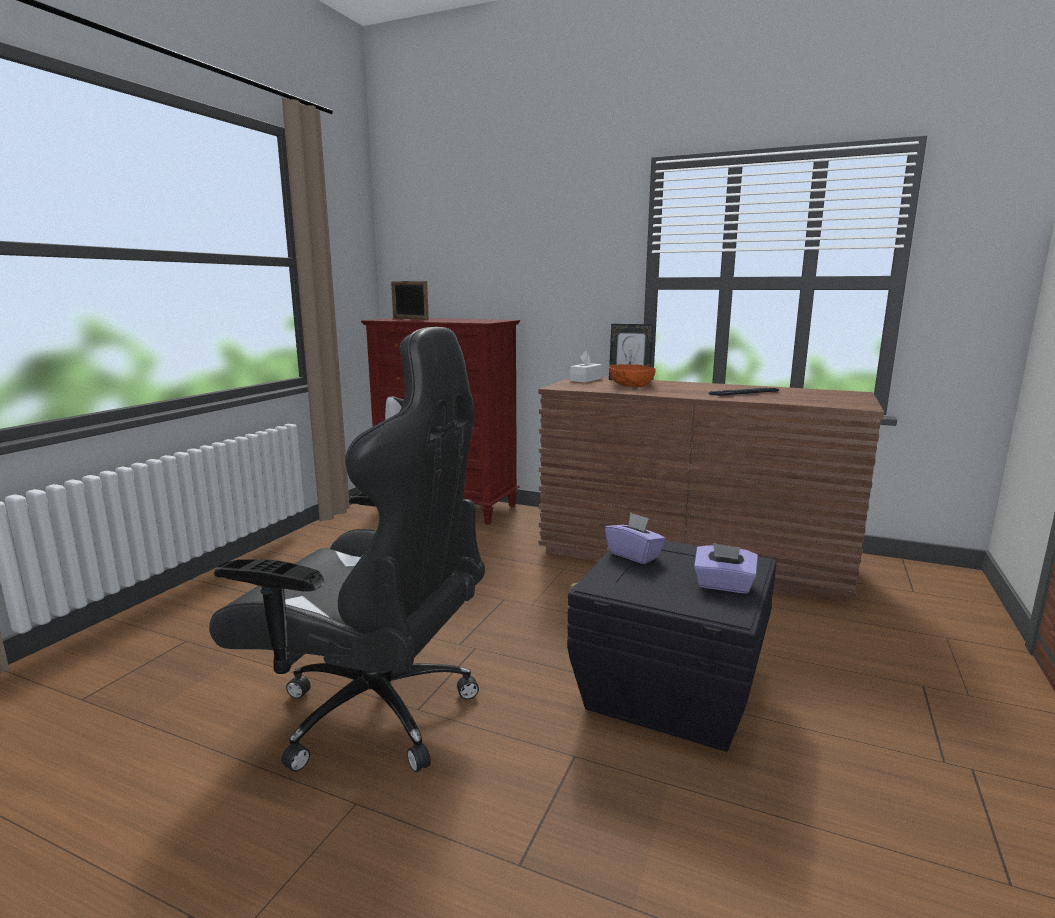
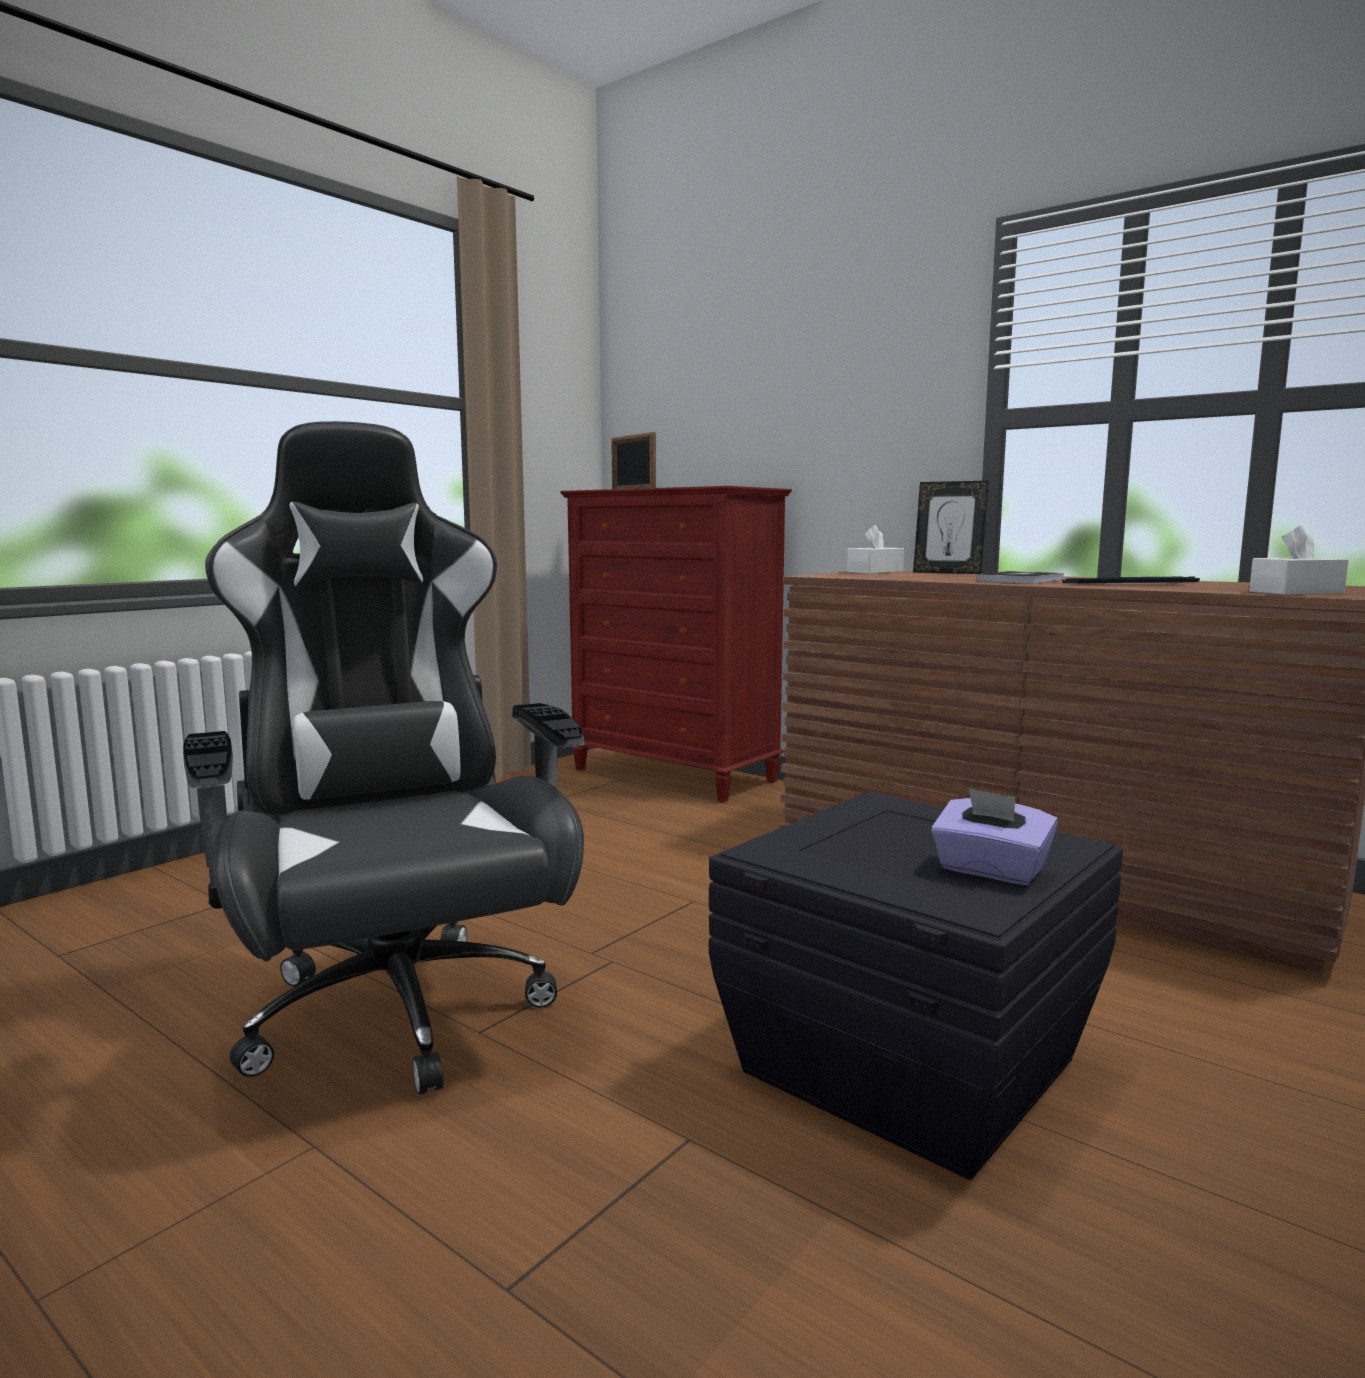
camera: 15 degrees right, 5 degrees down
black office chair [209,327,485,772] -> black office chair turned 150 degrees counterclockwise [183,421,585,1095]
purple tissue box [605,513,666,564] -> none
orange bowl [609,364,656,387] -> none
none -> book [977,571,1064,584]
none -> white tissue box [1249,525,1348,595]

